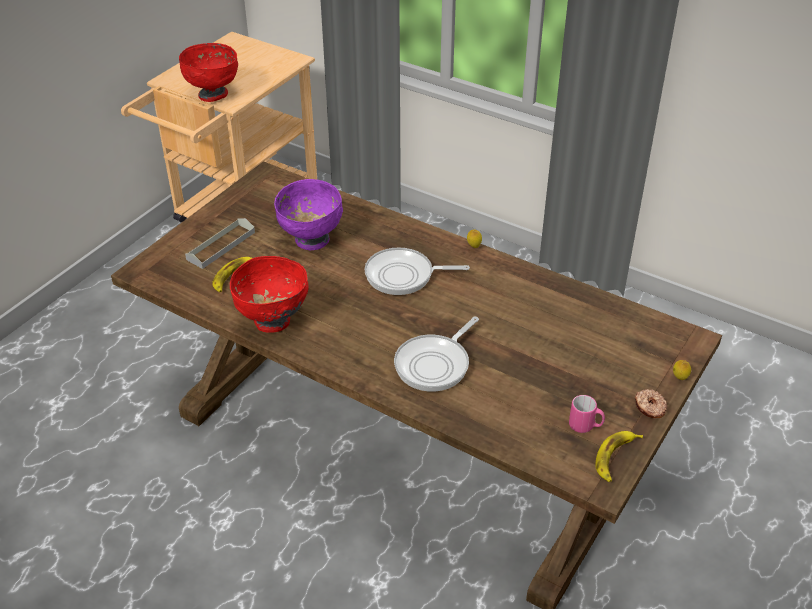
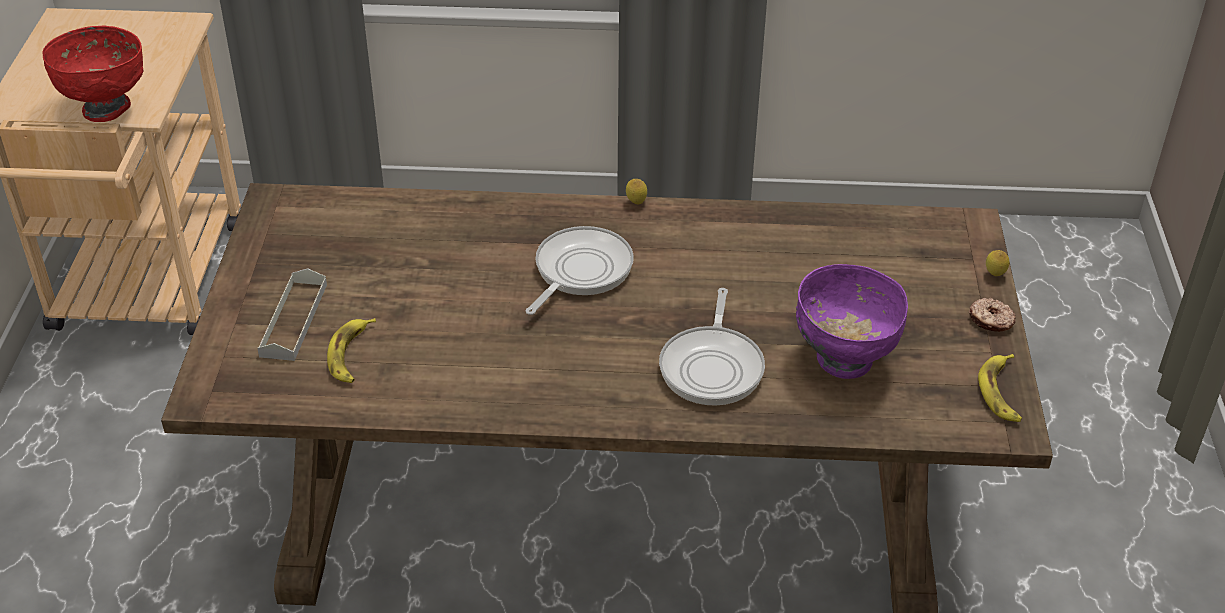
camera: 30 degrees left, 0 degrees up
red bowl [230,256,308,333] -> none
purple bowl [274,179,343,250] -> purple bowl moved to [796,264,908,379]
frying pan [365,248,470,295] -> frying pan turned 150 degrees clockwise [525,226,634,315]
pink mug [569,395,605,433] -> none

